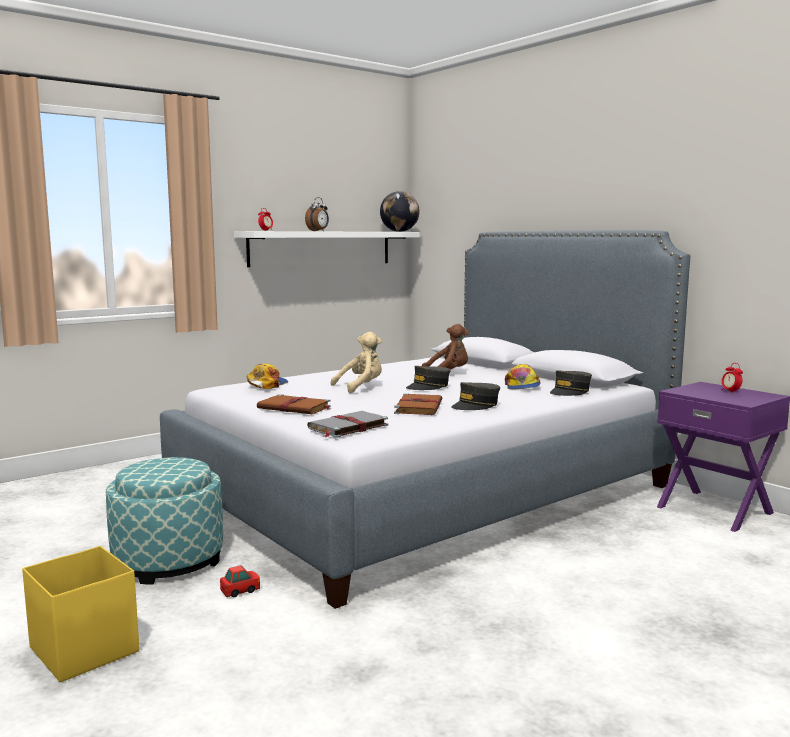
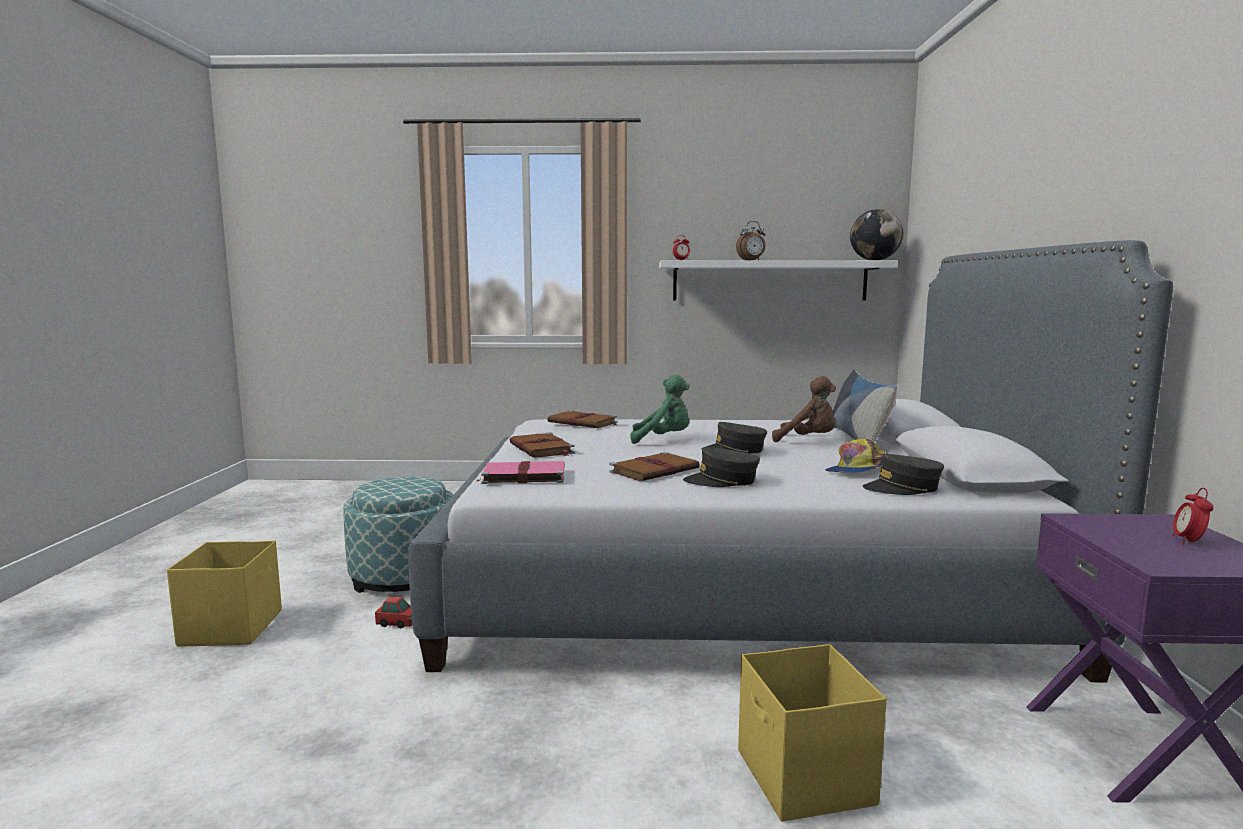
camera: 40 degrees right, 0 degrees up
cap [247,364,288,389] -> brown book [548,410,618,428]
grey book [307,411,388,438] -> pink book [477,461,564,484]
beige plush toy [330,332,382,393] -> green plush toy [631,374,690,444]
none -> yellow storage box [738,644,887,822]
none -> pillow [833,370,897,442]

